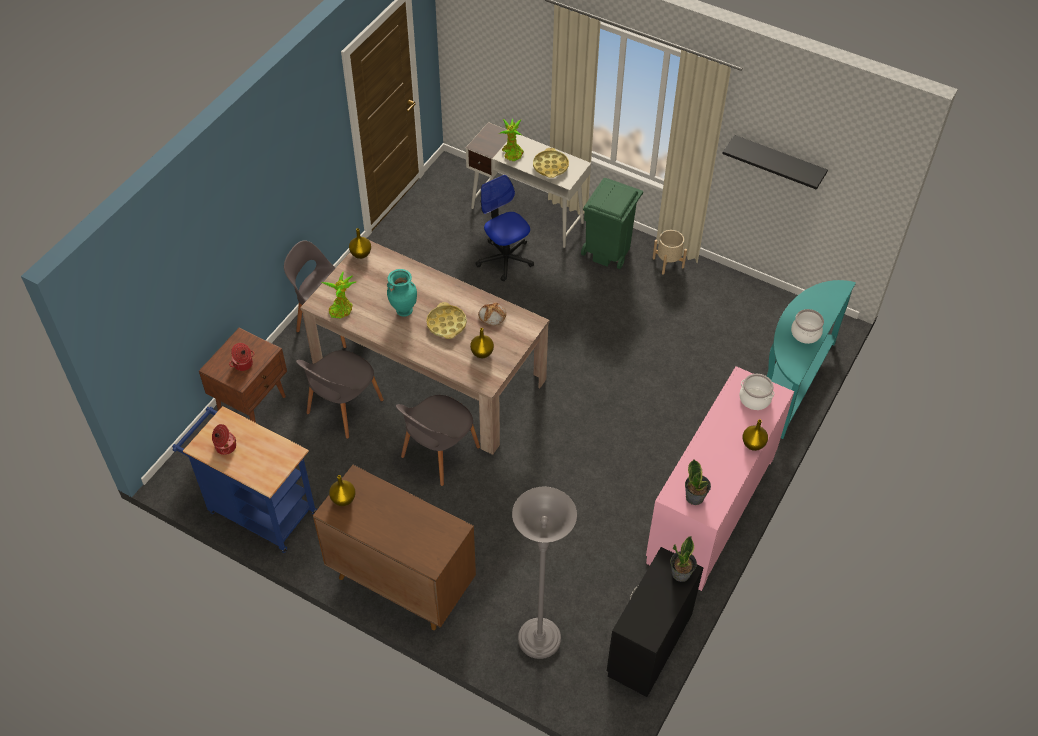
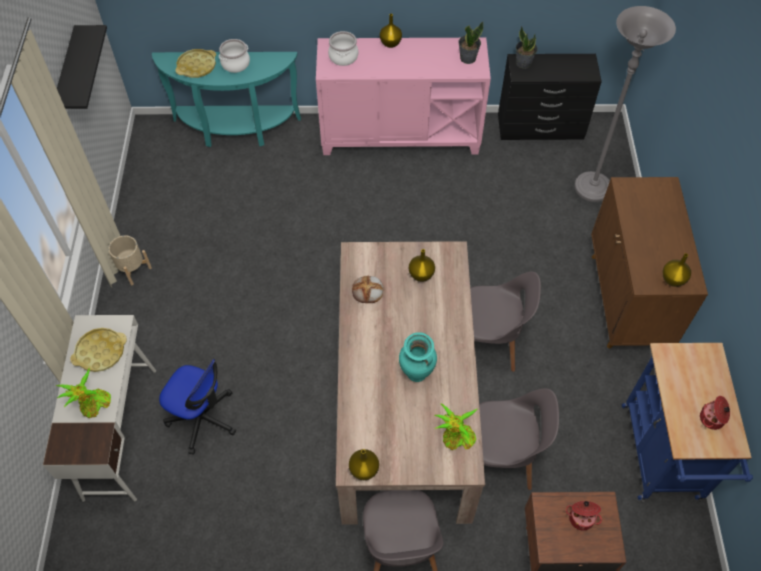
camera: 120 degrees left, 5 degrees up
yellow tray [426,302,467,339] -> yellow tray moved to [175,49,216,78]
office chair [475,175,534,281] -> office chair turned 90 degrees counterclockwise [159,359,236,455]
green trash can [581,178,643,269] -> none

